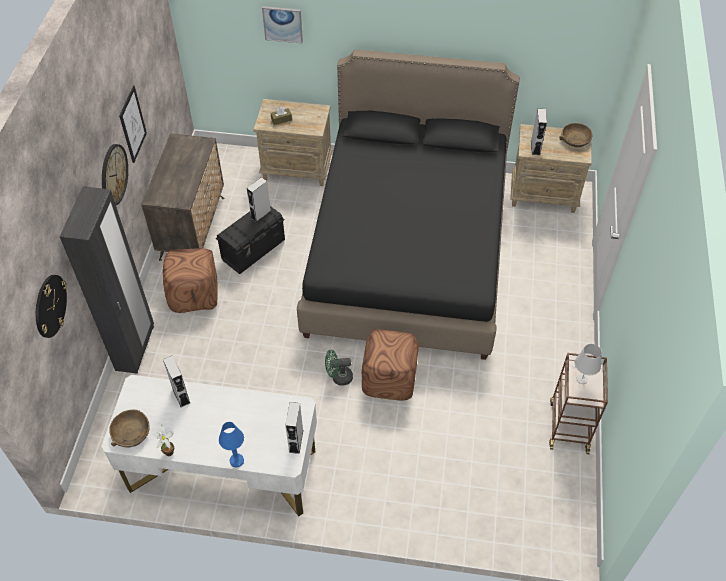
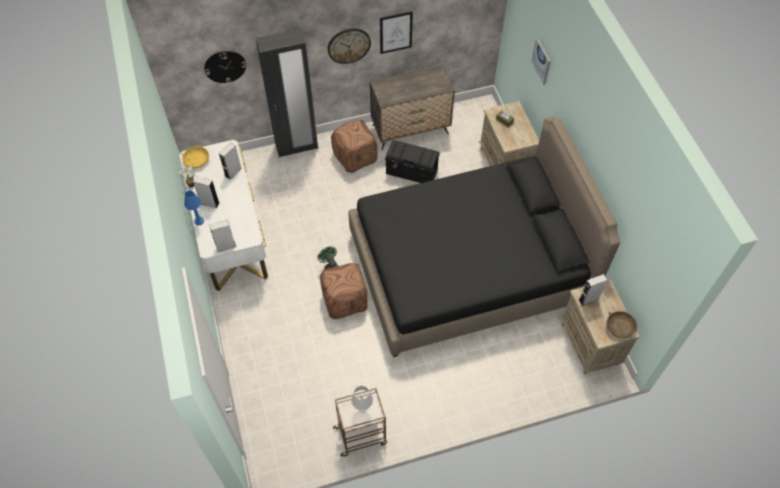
camera: 65 degrees right, 5 degrees up
brown bowl [109,409,150,447] -> yellow bowl [182,146,209,168]
grey speaker [247,177,271,222] -> grey speaker moved to [193,176,219,208]

